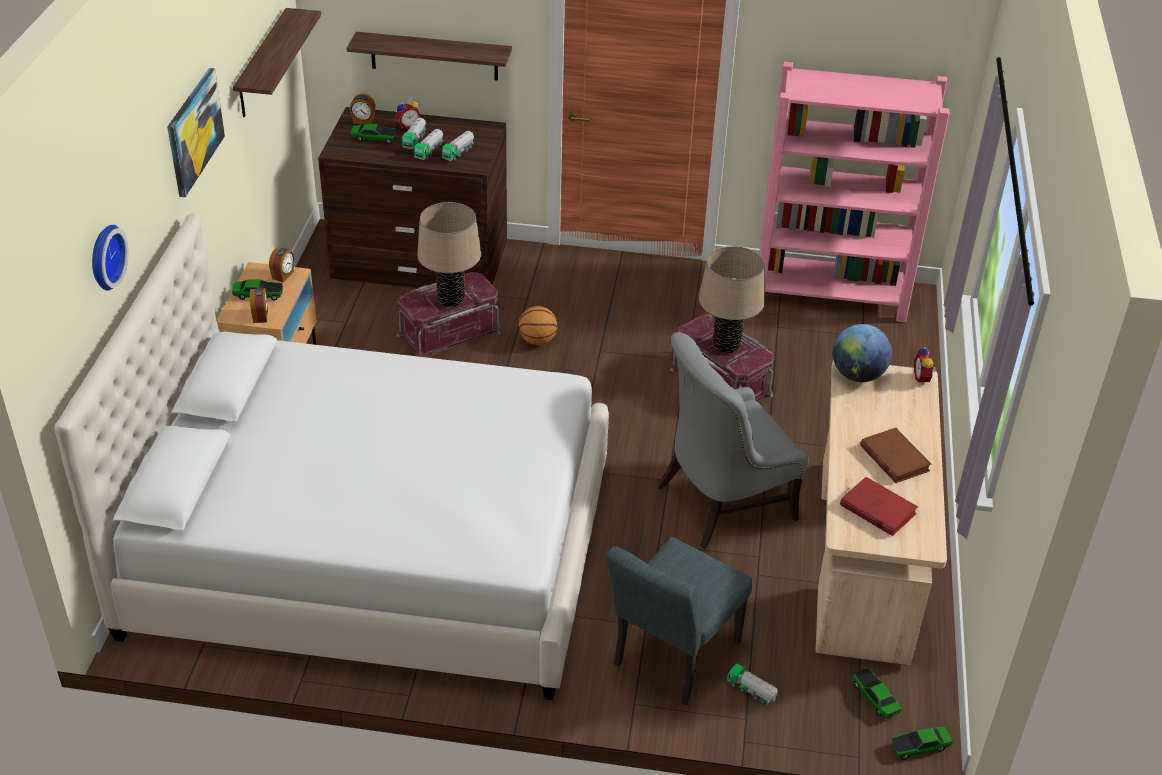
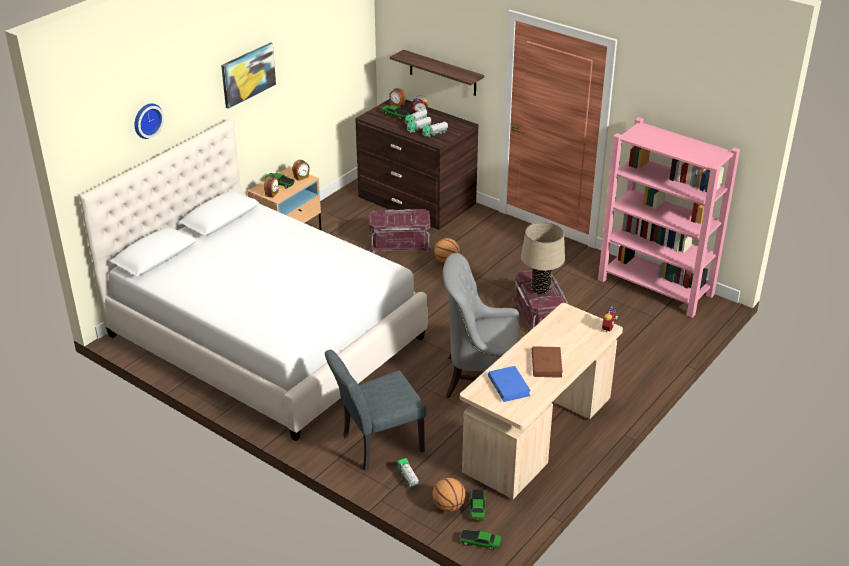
camera: 30 degrees right, 5 degrees down
shelf [233,8,321,117] -> none
beige table lamp [417,202,481,307] -> none
globe [833,324,892,382] -> none
red book [840,477,918,536] -> blue book [488,366,531,402]
none -> basketball [432,478,466,512]

